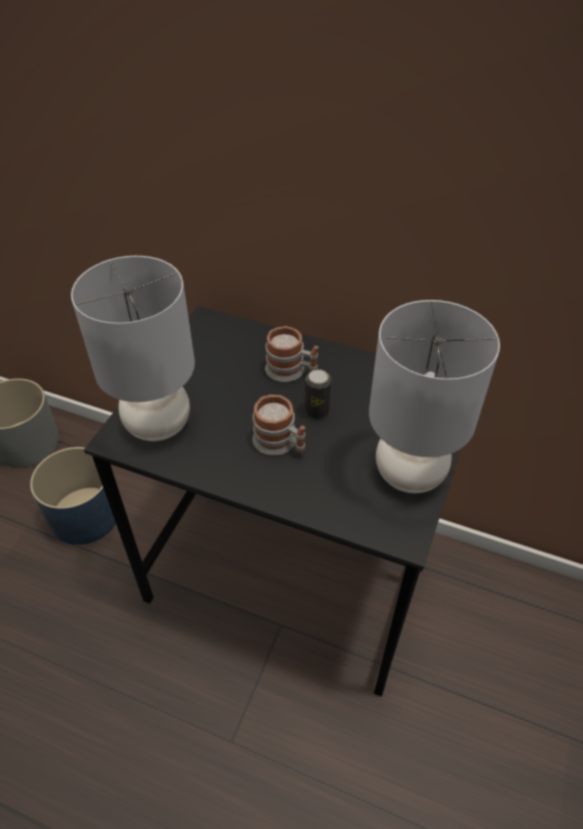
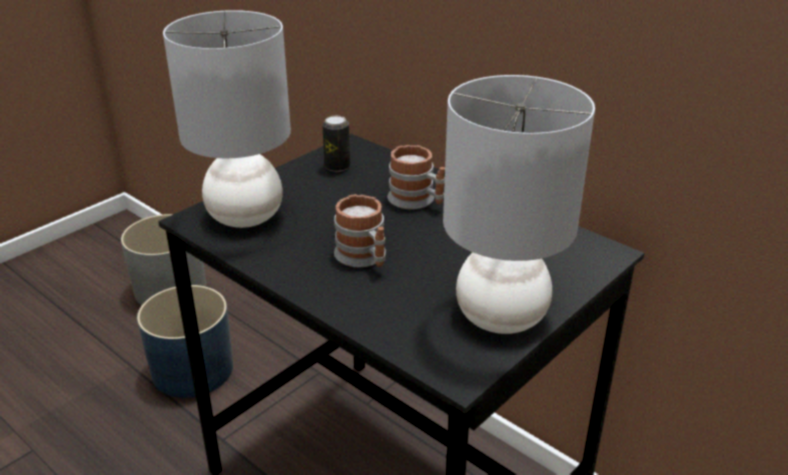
camera: 20 degrees right, 15 degrees down
can [305,369,331,419] -> can moved to [322,116,350,172]

